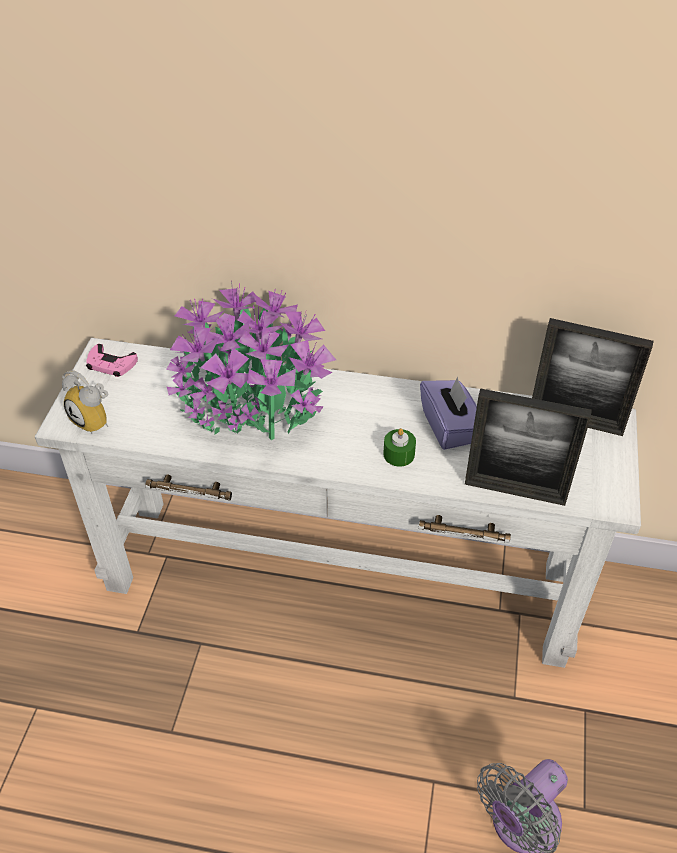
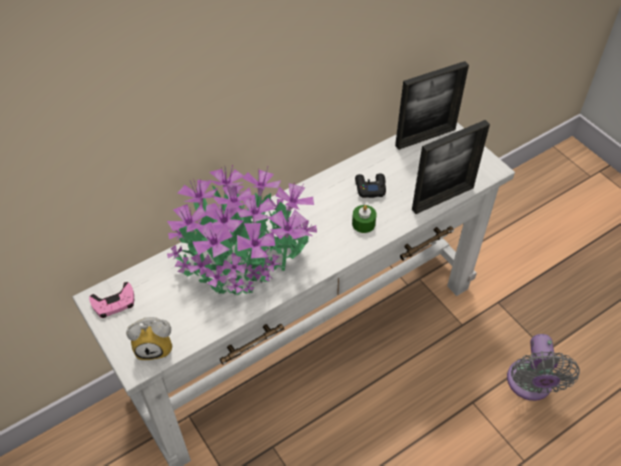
camera: 45 degrees left, 5 degrees up
purple tissue box [420,377,477,450] -> black game controller [355,173,386,198]

